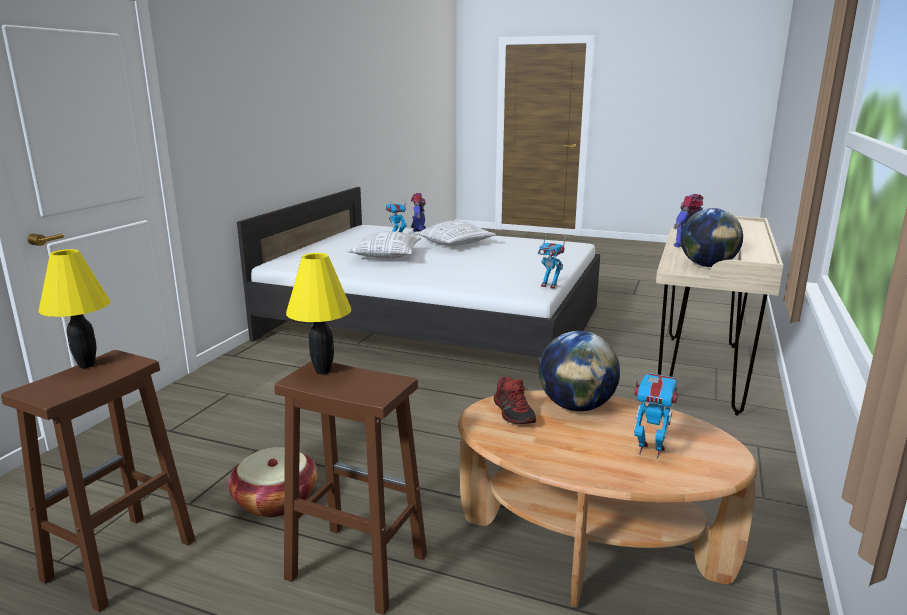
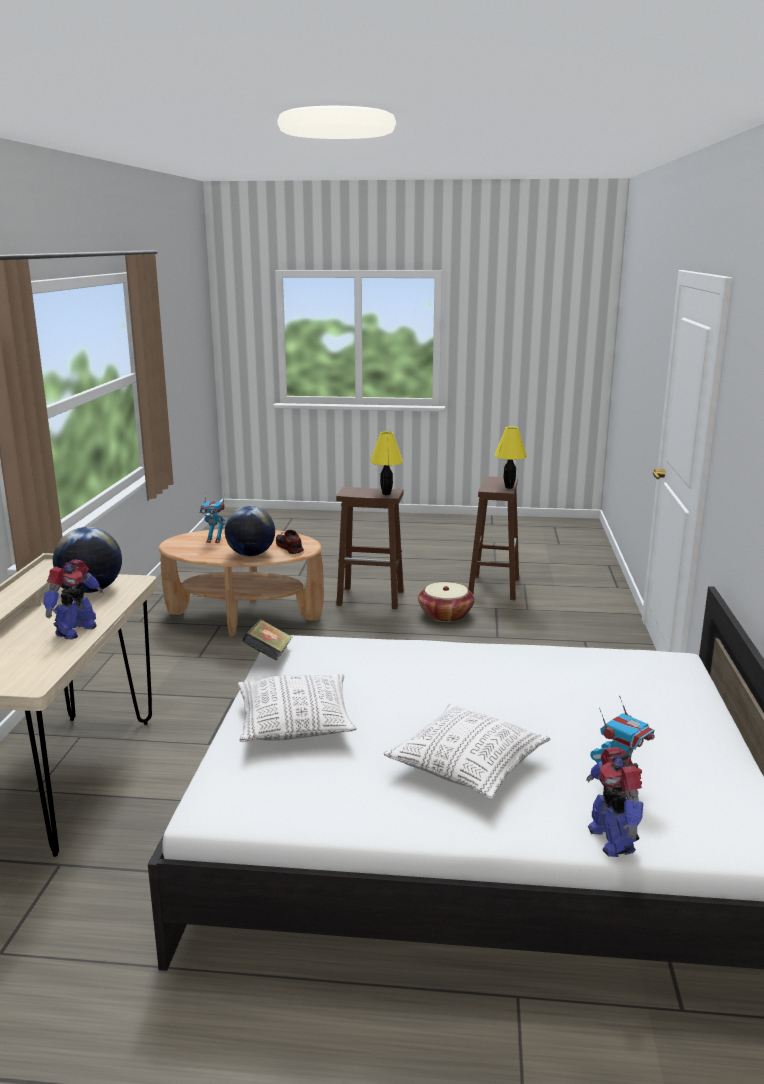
camera: 165 degrees right, 0 degrees up
pillow [348,231,421,259] -> pillow moved to [238,674,357,742]
toy robot [538,235,566,288] -> book [242,620,292,660]

